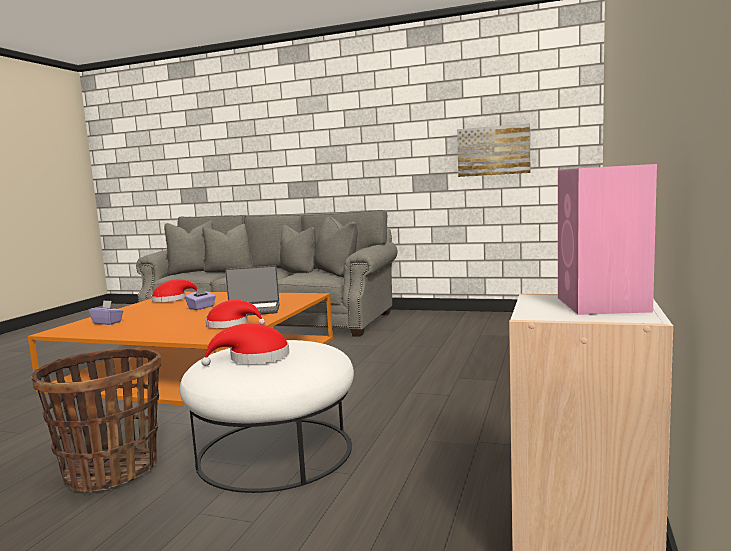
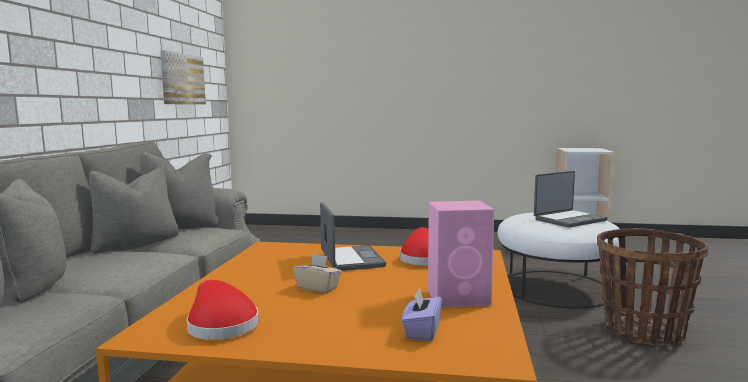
camera: 100 degrees left, 0 degrees up
purple tissue box [185,287,216,310] -> beige tissue box [293,254,342,293]
red hat [201,323,289,366] -> laptop [534,171,608,228]
pink speaker [558,164,657,315] -> pink speaker moved to [428,201,494,308]

